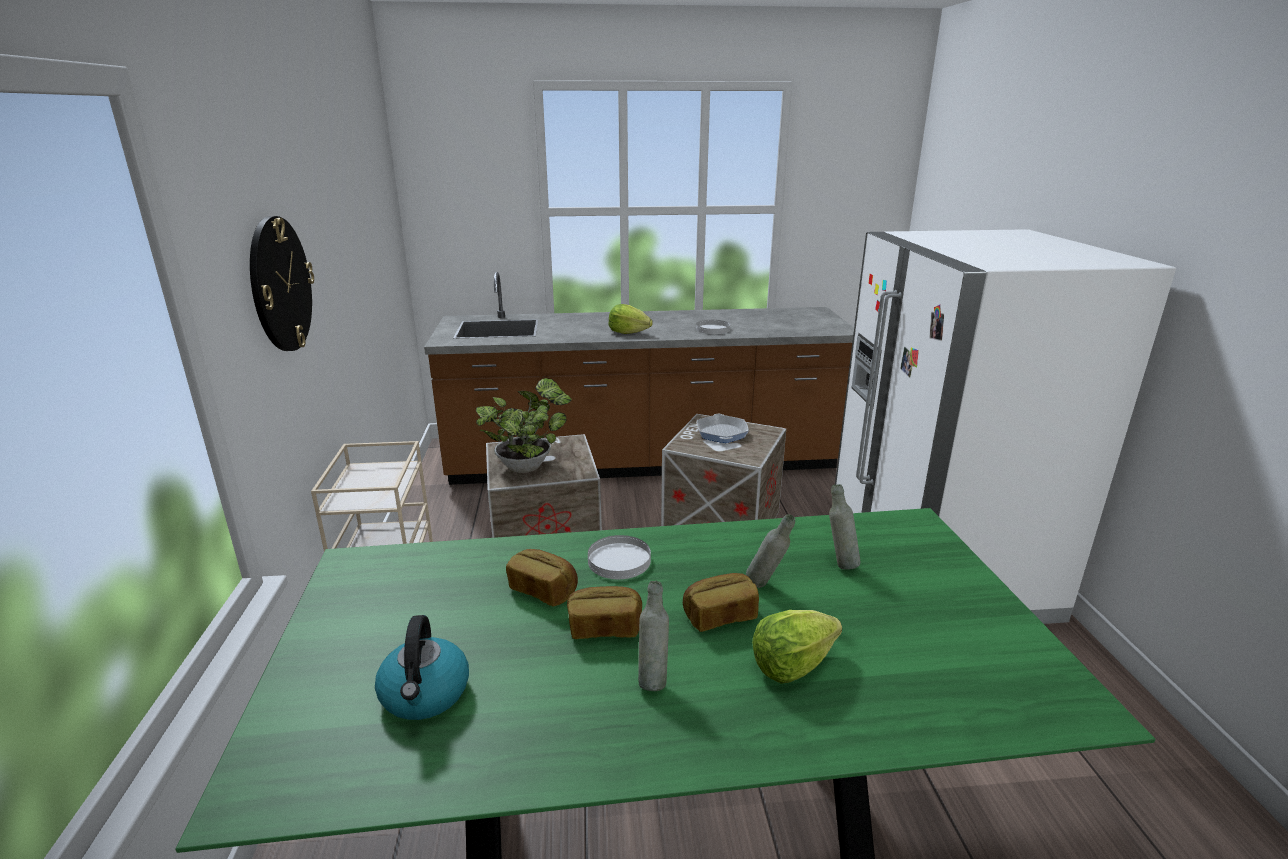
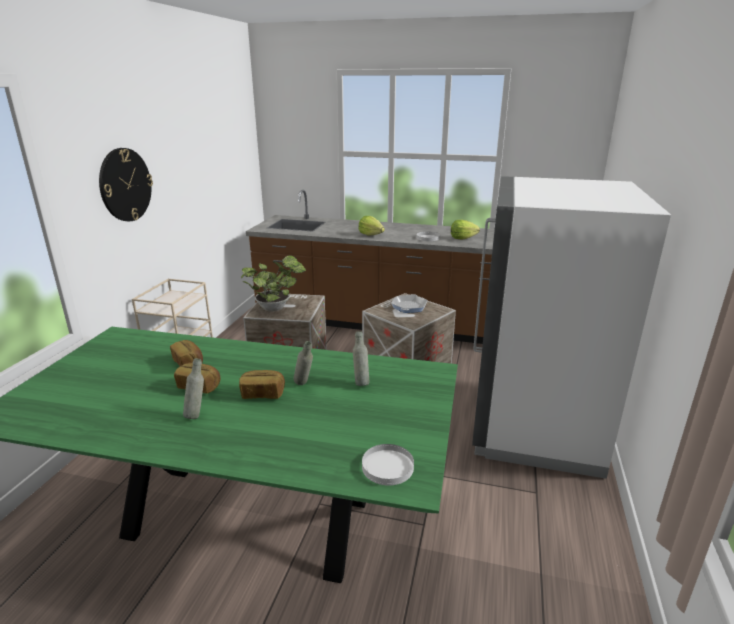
camera: 20 degrees right, 0 degrees up
kettle [375,615,469,720] -> none
white plate [588,535,651,579] -> white plate moved to [362,444,414,485]
lettuce [752,610,842,684] -> lettuce moved to [451,220,480,240]

